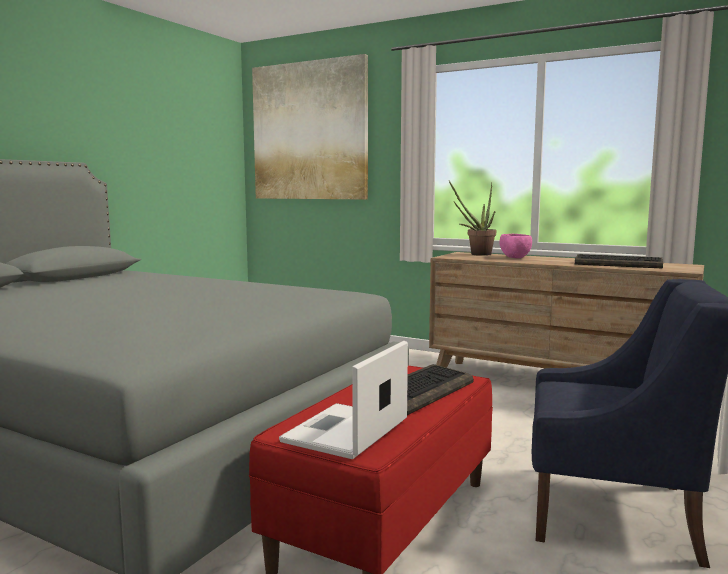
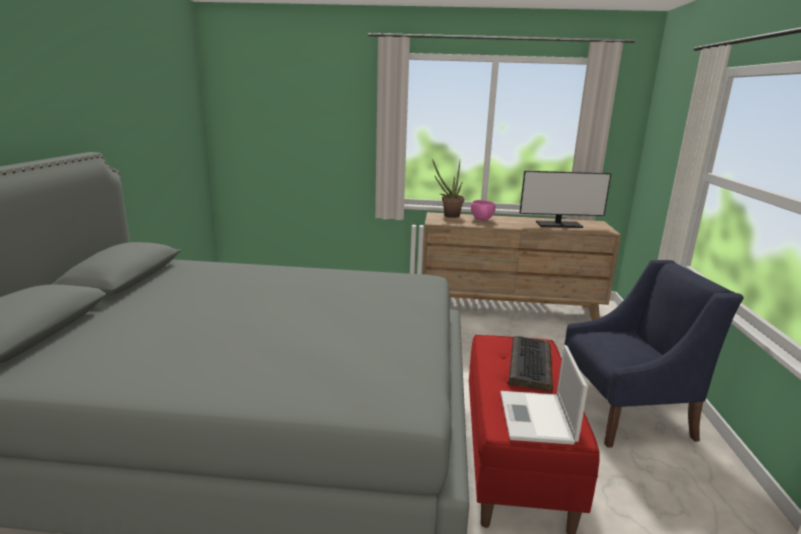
camera: 25 degrees left, 10 degrees up
picture [252,54,368,199] -> none
keyboard [575,254,663,269] -> monitor [520,171,611,228]

